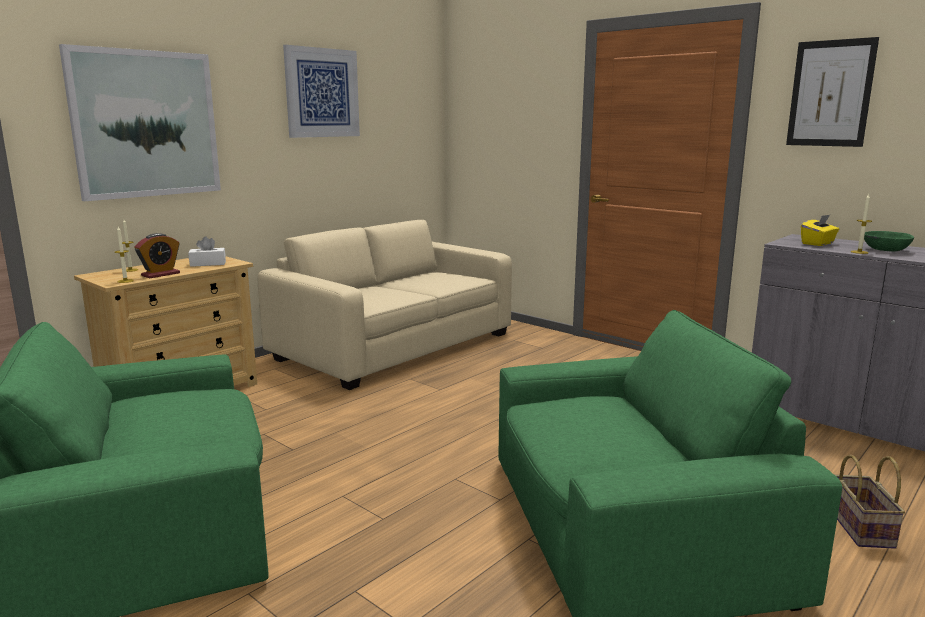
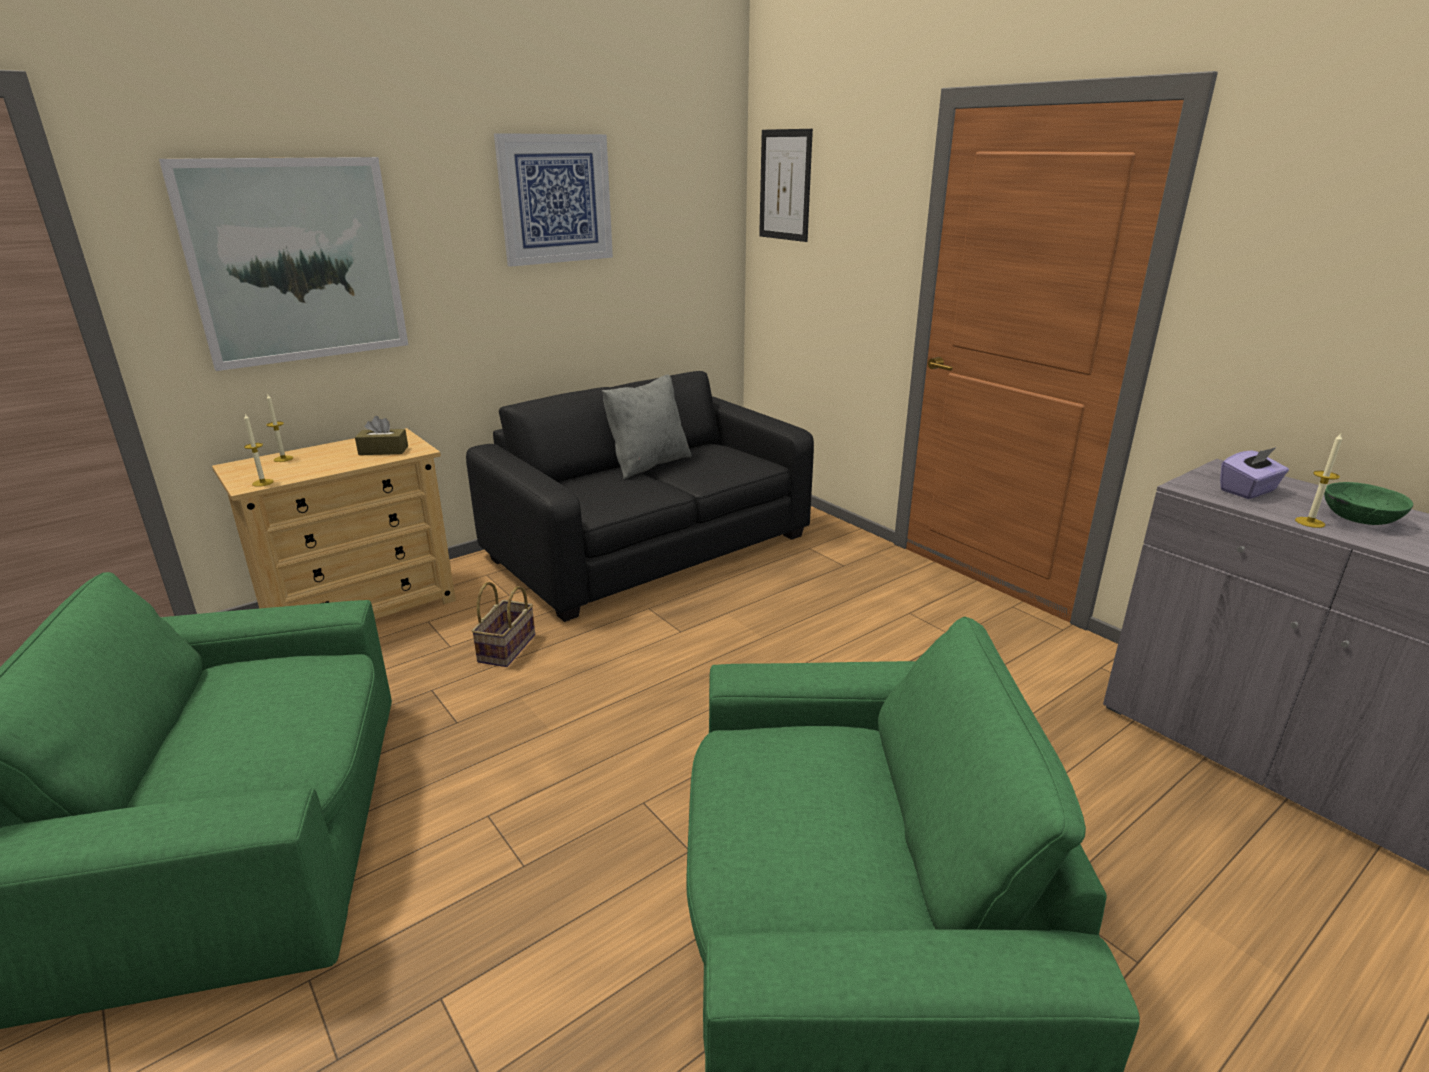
camera: 10 degrees right, 10 degrees up
alarm clock [135,233,180,278] -> none
white tissue box [188,236,226,267] -> brown tissue box [355,416,408,455]
beige sofa [258,220,512,390] -> black sofa [466,371,814,622]
picture [786,37,879,147] -> picture moved to [759,129,813,242]
yellow tissue box [801,215,839,246] -> purple tissue box [1220,447,1289,499]
basket [835,455,905,549] -> basket moved to [471,582,535,667]
none -> grey pillow [602,374,691,479]

